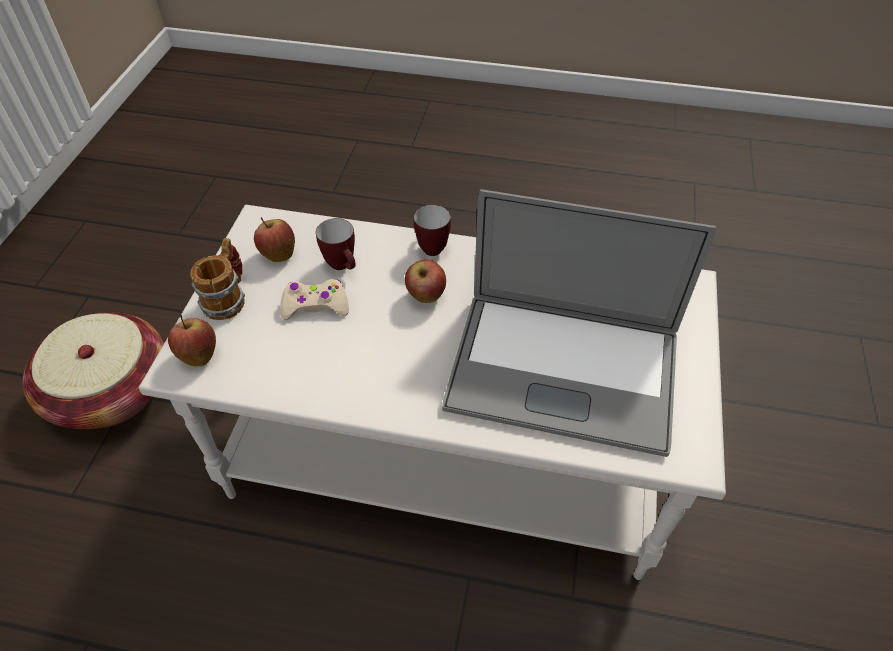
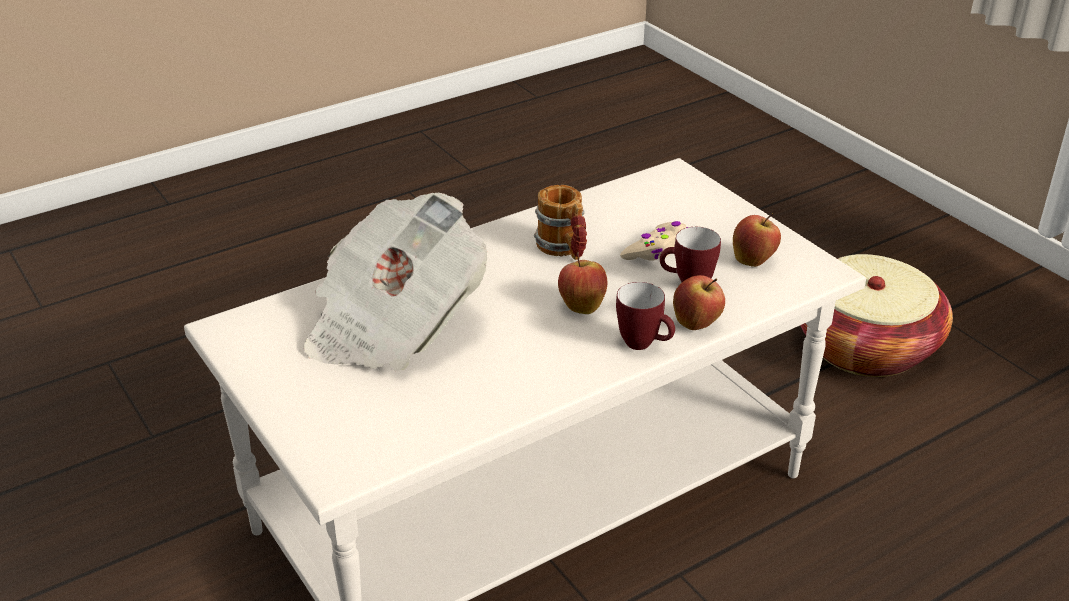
camera: 135 degrees right, 15 degrees down
apple [168,315,216,366] -> apple moved to [673,275,725,330]
mug [190,238,245,320] -> mug moved to [534,185,587,260]
laptop [442,189,716,457] -> newspaper [304,193,487,371]

